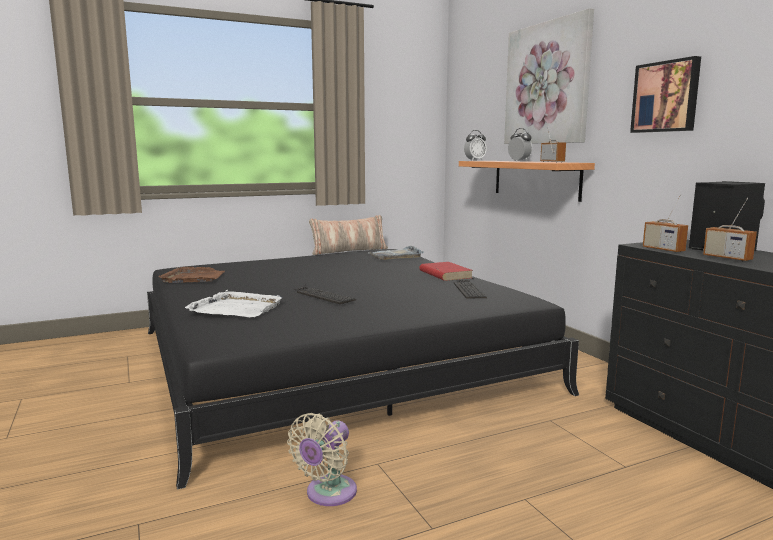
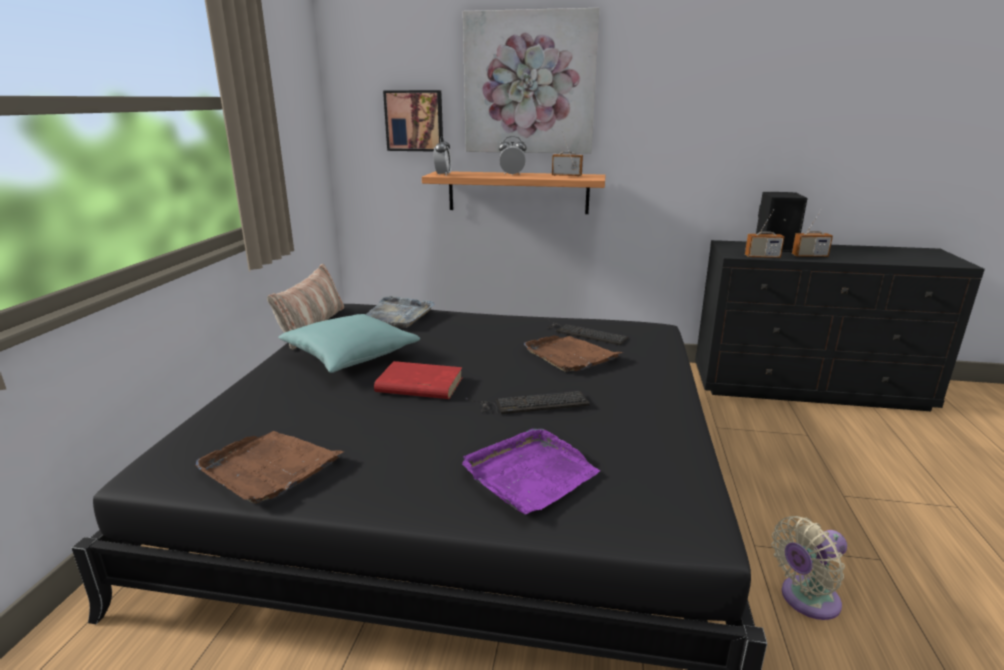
camera: 55 degrees left, 10 degrees up
white tray [185,290,283,317] -> purple tray [462,428,600,515]
beige fan [287,413,357,506] -> beige fan turned 90 degrees clockwise [771,516,847,620]
red book [419,262,473,281] -> red book moved to [374,361,463,399]
picture [630,56,701,133] -> picture moved to [383,90,443,152]
none -> turquoise pillow [278,314,420,373]
none -> brown tray [524,335,623,372]

